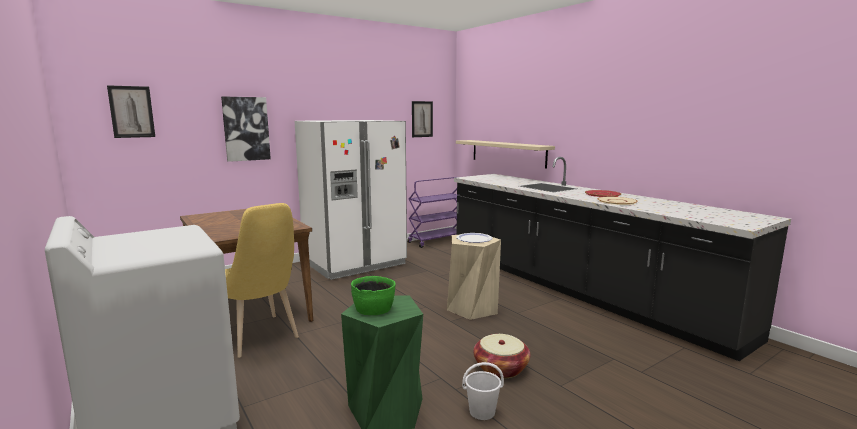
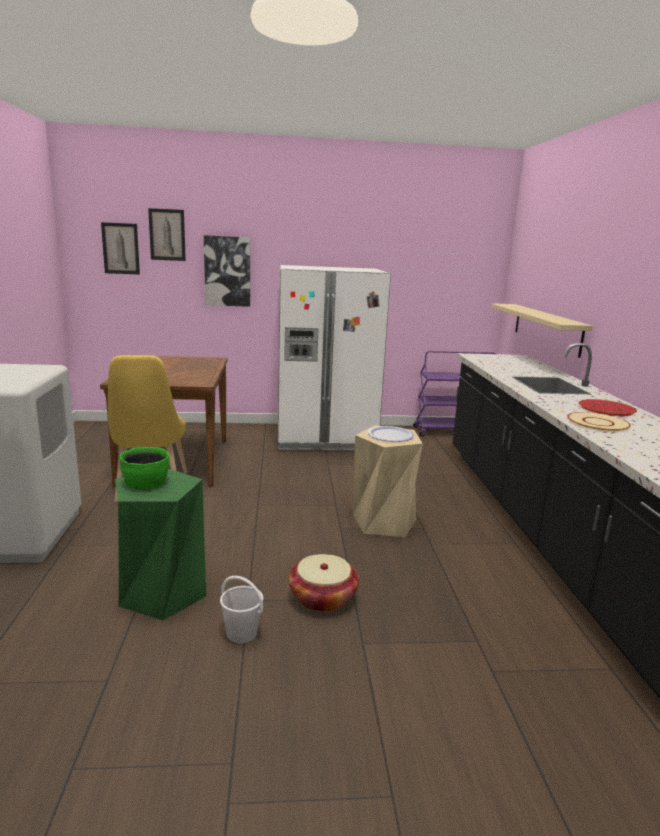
camera: 30 degrees right, 5 degrees up
picture [412,101,433,137] -> picture moved to [148,208,186,261]

